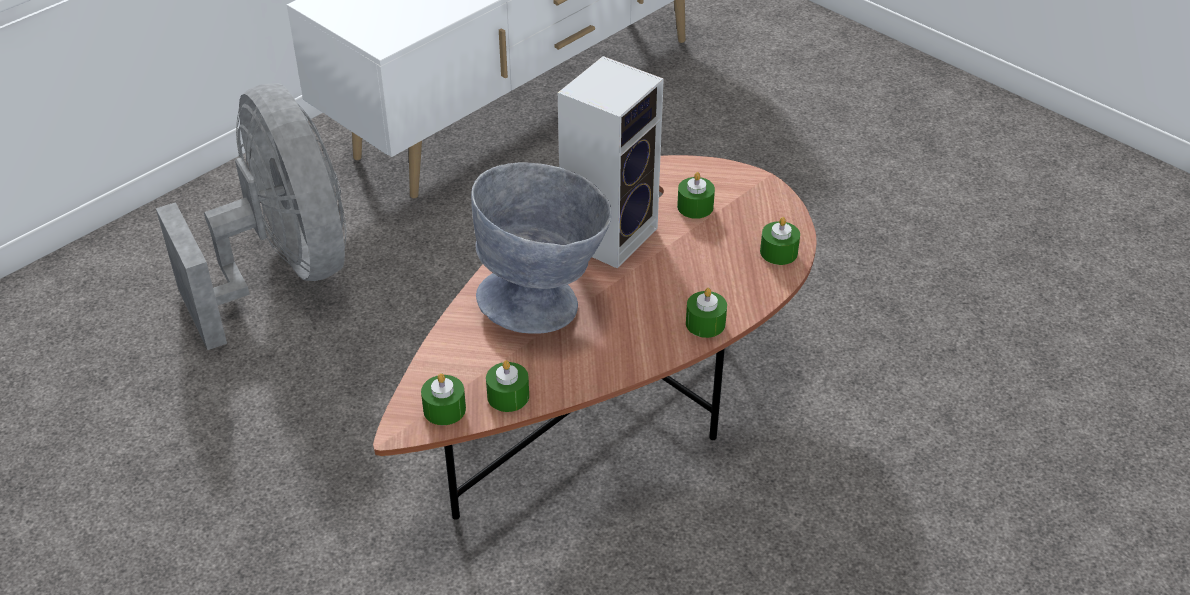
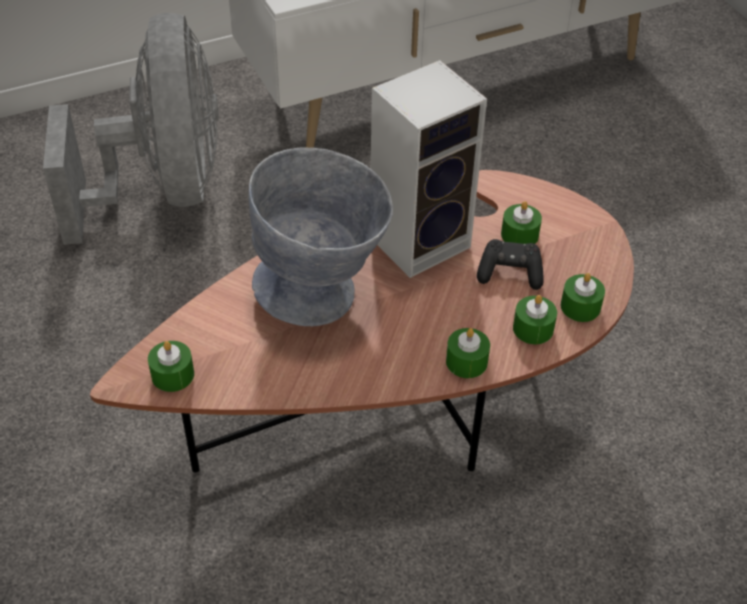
camera: 20 degrees right, 5 degrees up
green candle [486,360,529,412] -> green candle moved to [513,295,557,344]
none -> black game controller [477,239,544,290]

